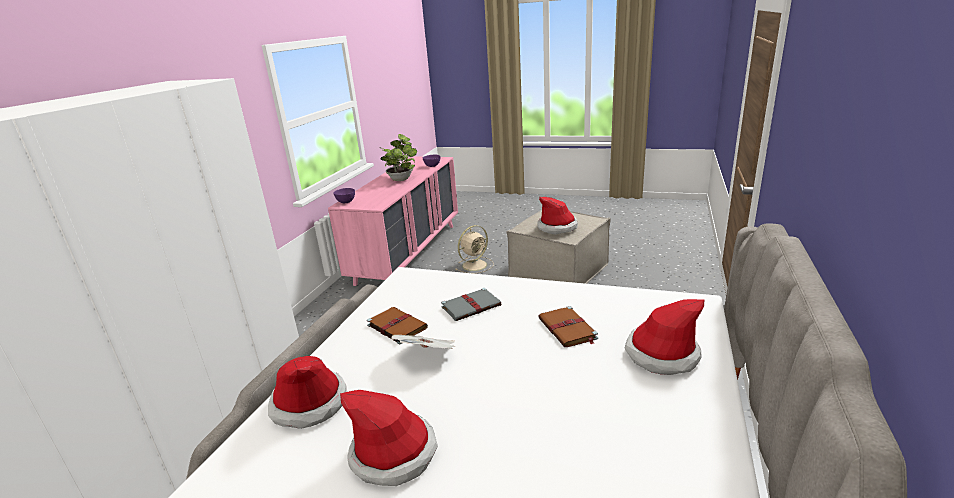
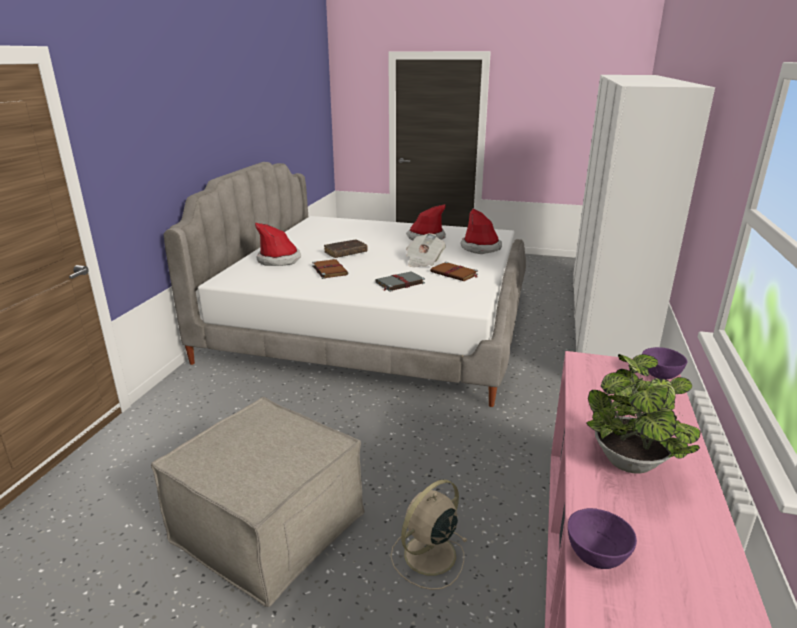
camera: 175 degrees right, 0 degrees up
hat [538,197,578,234] -> none
none -> brown book [324,239,368,258]

